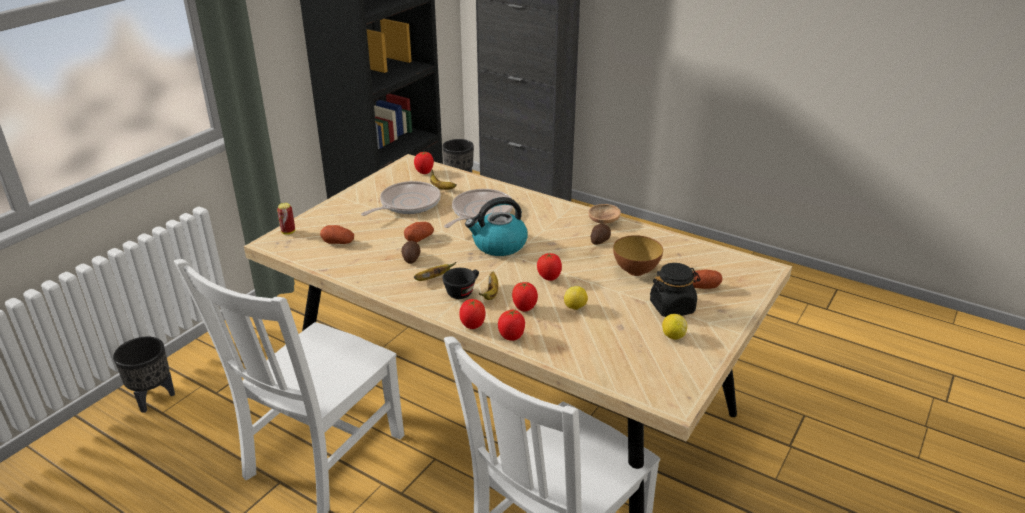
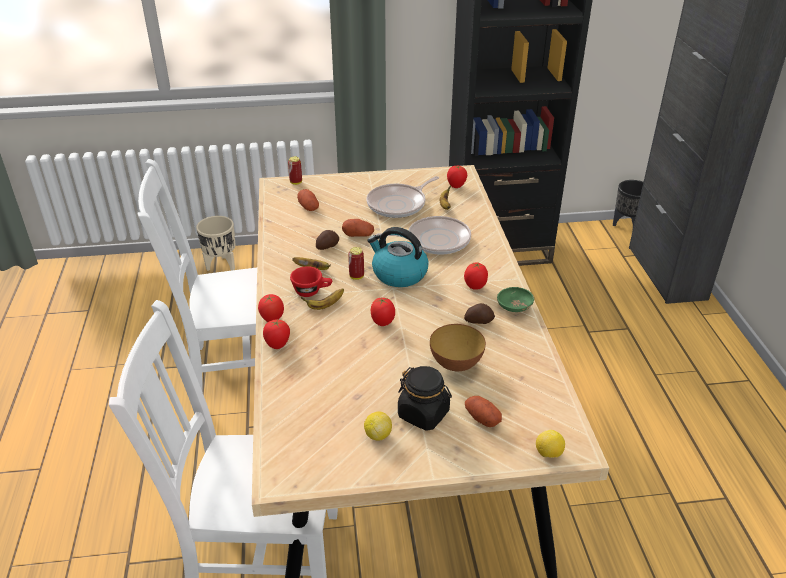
camera: 50 degrees right, 5 degrees up
black planter [113,337,175,413] -> beige planter [196,216,236,271]
frying pan [361,181,441,216] -> frying pan turned 135 degrees clockwise [367,176,439,218]
black cup [442,268,479,299] -> red cup [290,266,332,297]
tomato [512,282,538,312] -> tomato moved to [464,262,488,290]
lemon [564,286,588,310] -> lemon moved to [536,430,565,458]
brown bowl [588,204,621,224] -> green bowl [497,287,534,312]
none -> can [348,247,364,280]

